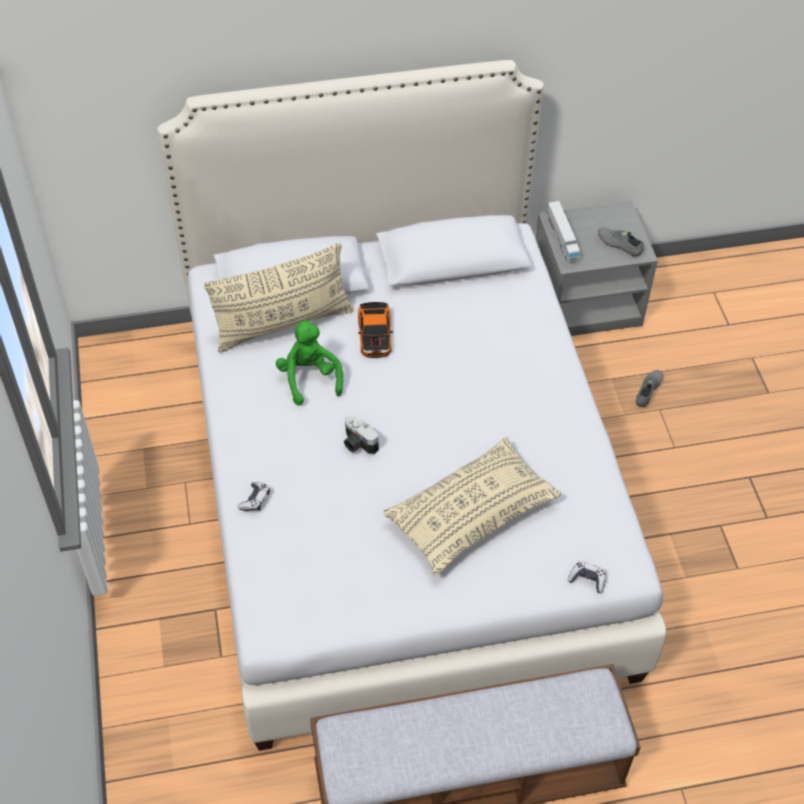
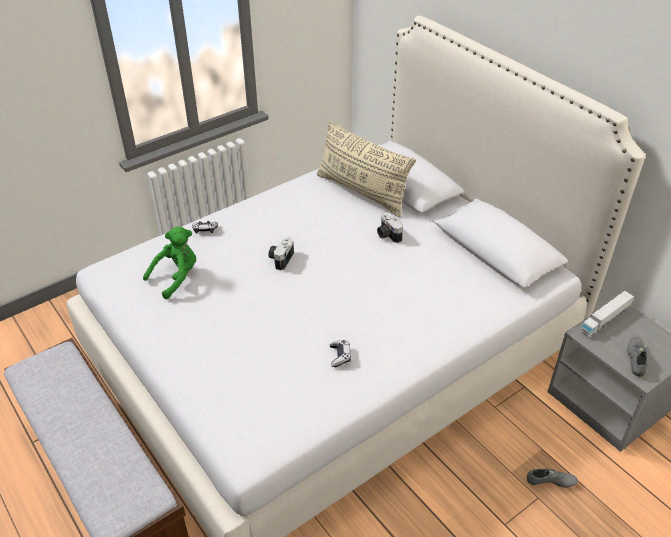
camera: 65 degrees right, 10 degrees down
green plush toy [276,319,343,406] -> green plush toy moved to [143,226,196,299]
toy car [358,302,393,358] -> camera [377,212,403,243]
beige pillow [383,437,561,575] -> none
game controller [568,561,606,593] -> game controller moved to [330,340,351,367]

